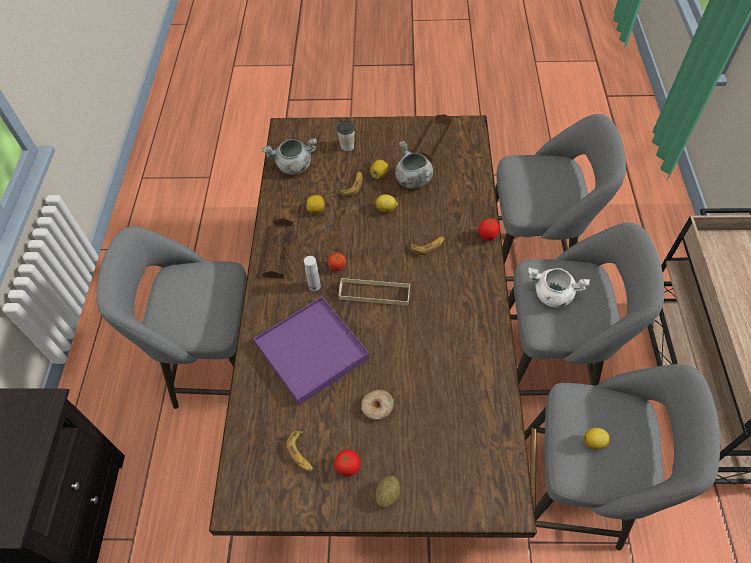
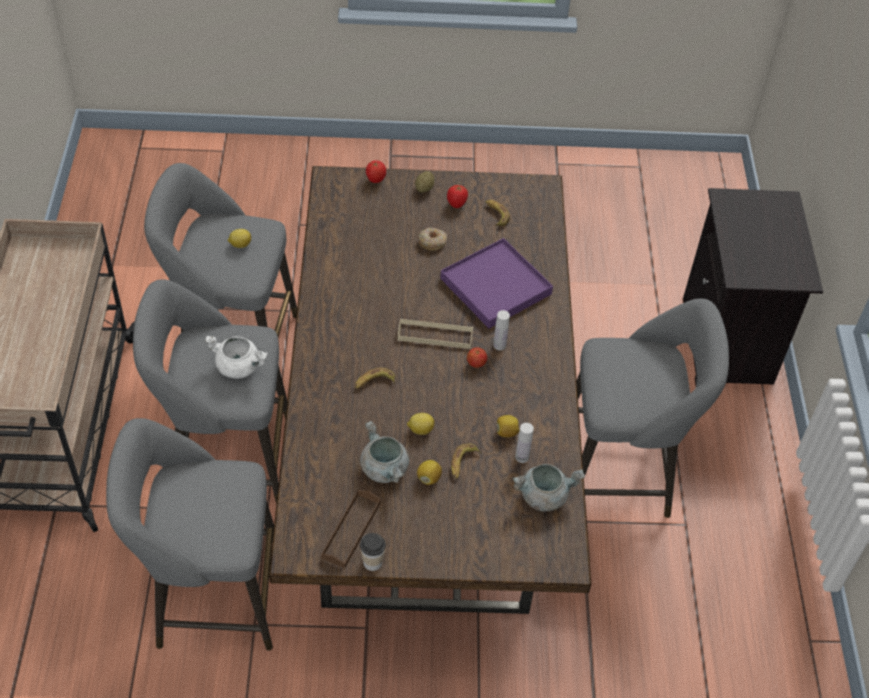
camera: 175 degrees right, 5 degrees down
brown tray [262,218,294,278] -> none
cup [337,120,355,151] -> cup moved to [360,533,386,571]
tomato [479,218,500,241] -> tomato moved to [366,160,386,183]
none -> white bottle [515,423,534,463]

